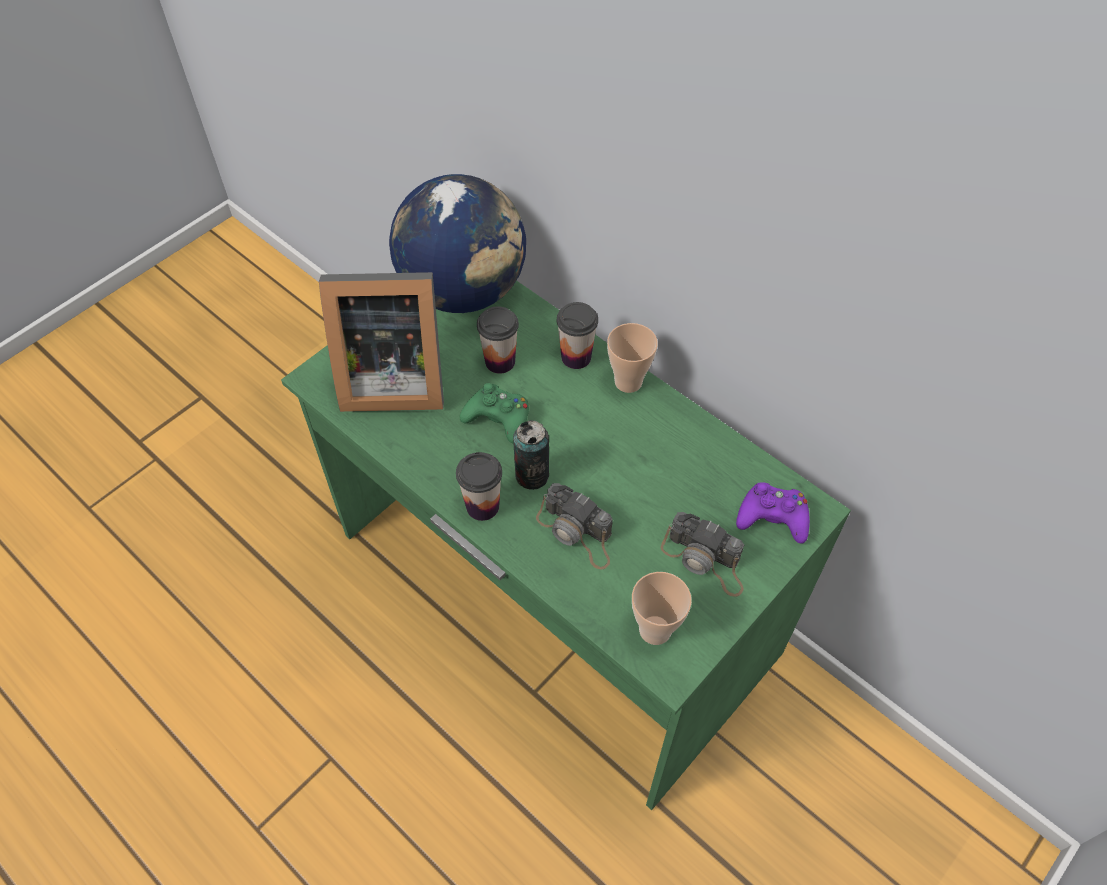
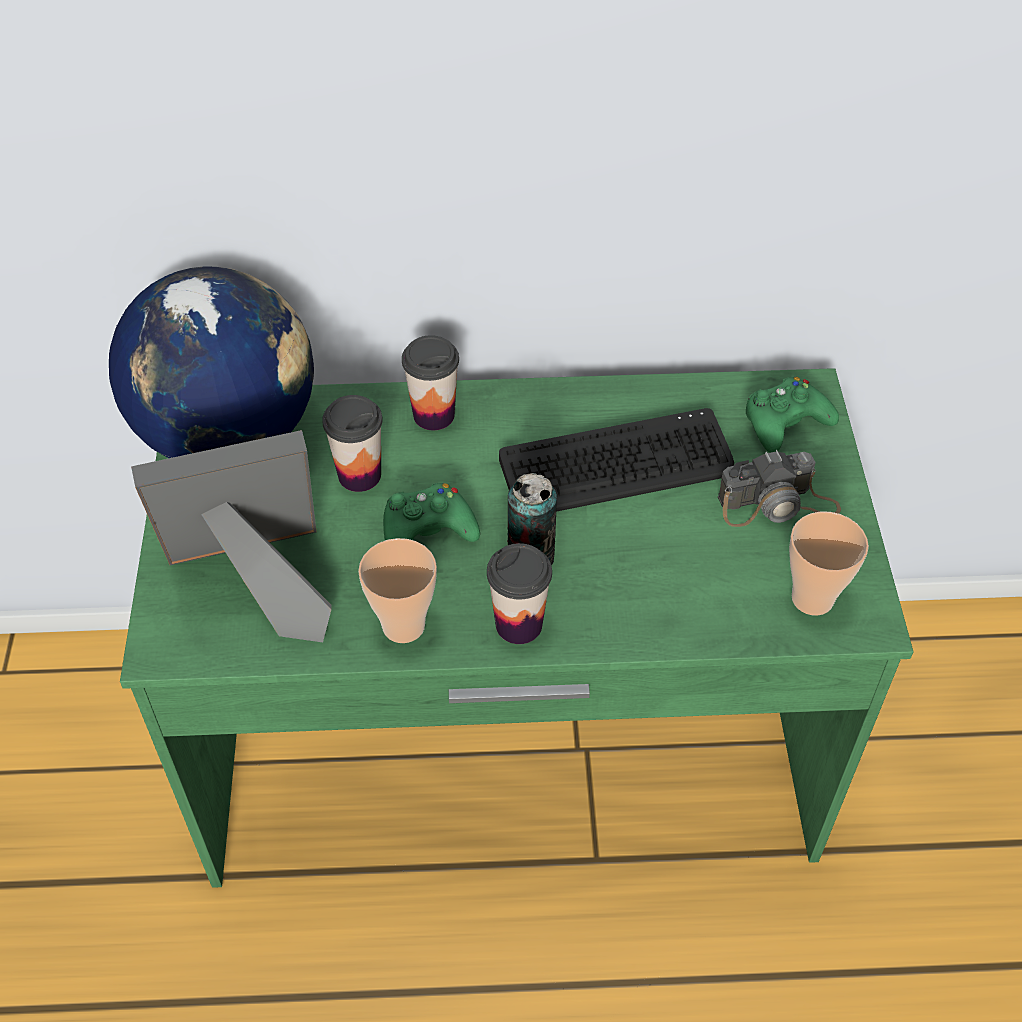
camera: 45 degrees left, 5 degrees down
picture frame [319,272,444,412] -> picture frame turned 150 degrees counterclockwise [131,430,332,642]
camera [536,483,613,570] -> none
cup [607,323,658,393] -> cup moved to [358,538,437,643]
purple game controller [736,482,810,544] -> green game controller [746,377,839,453]
none -> keyboard [499,408,734,512]

